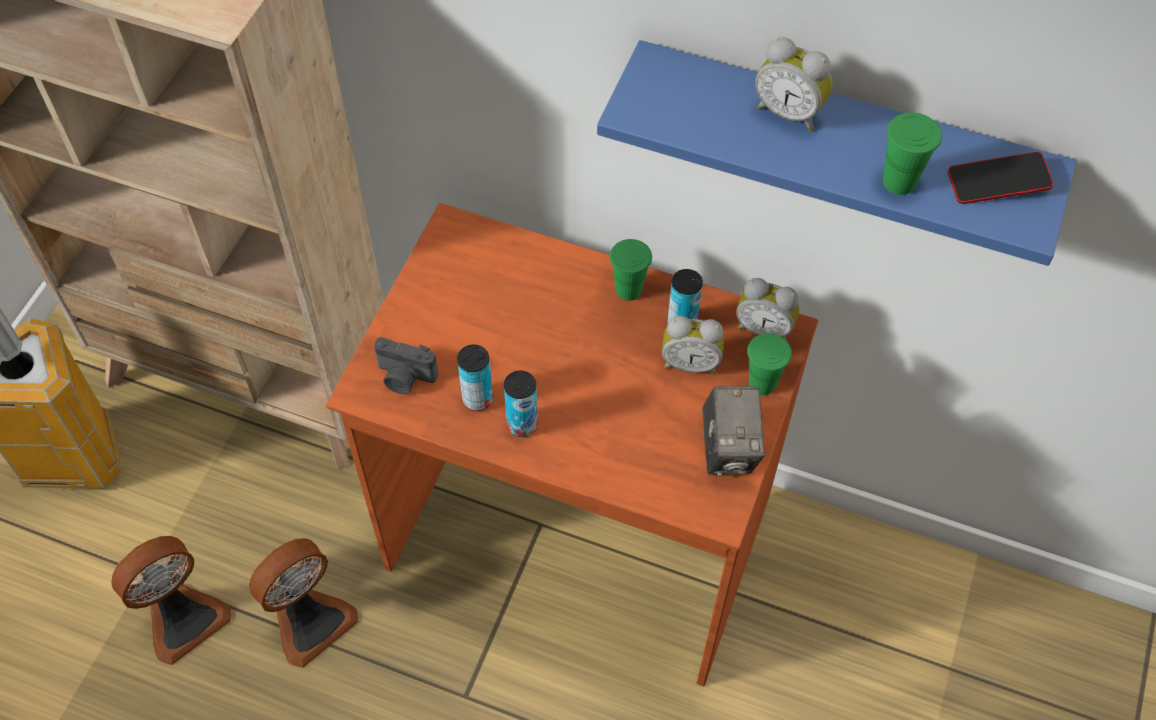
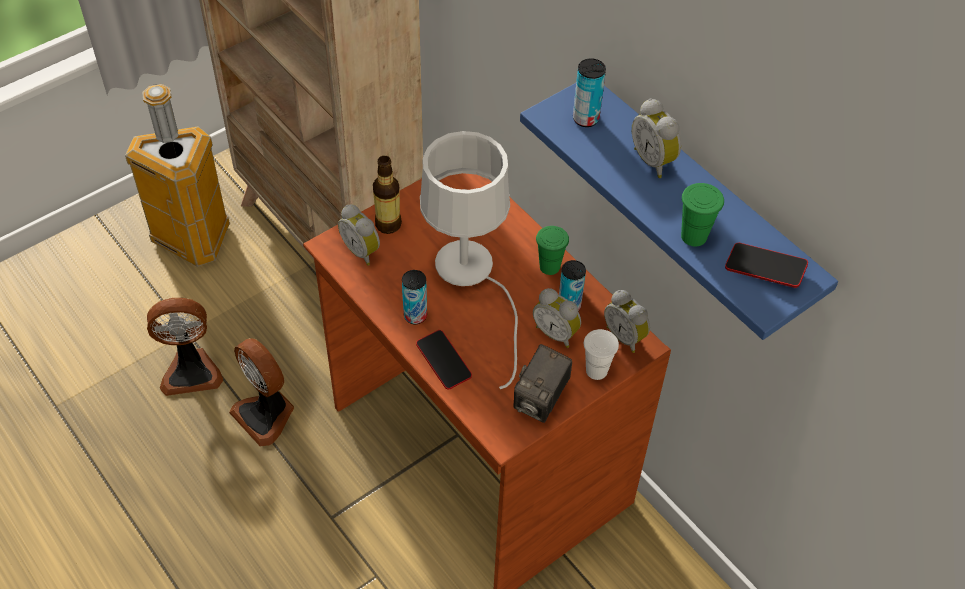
camera: 30 degrees right, 5 degrees down
fan [249,538,358,668] -> fan turned 60 degrees clockwise [229,338,294,446]
camera [374,337,438,394] -> alarm clock [338,204,380,265]
can [457,345,493,411] -> can moved to [573,58,606,127]
green cup [747,333,792,395] -> white cup [584,329,619,380]
none -> bottle [373,156,402,234]
none -> phone [416,330,472,390]
none -> white table lamp [420,131,518,389]

